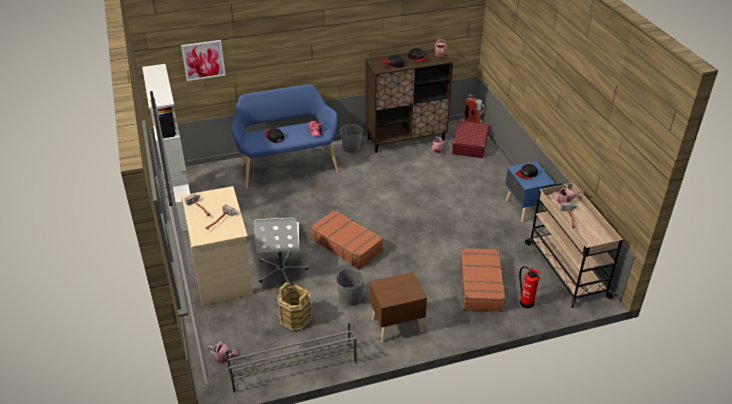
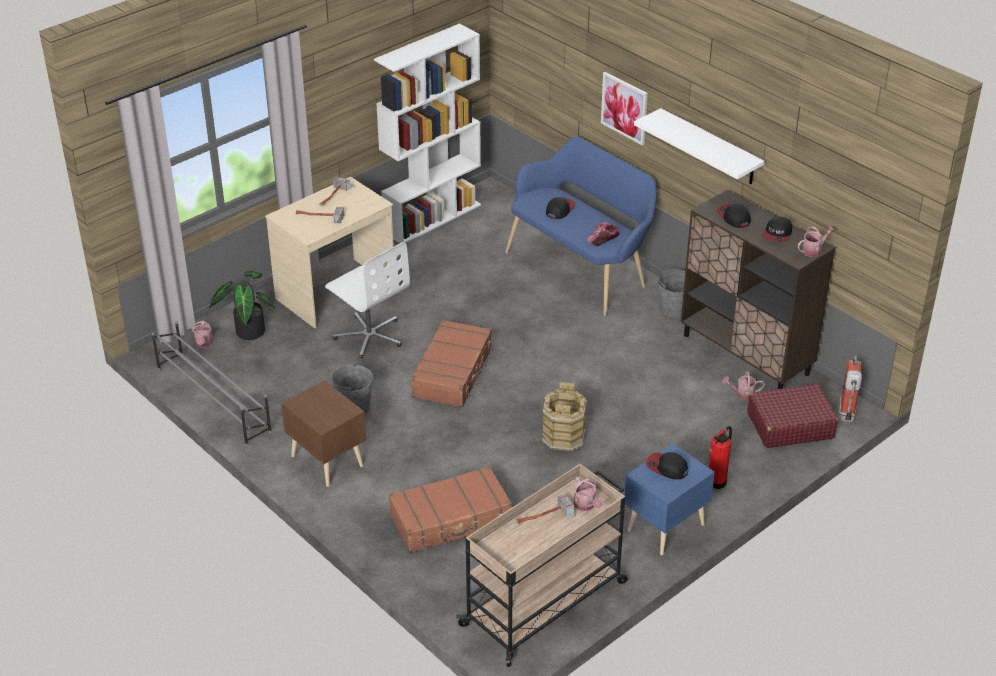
camera: 65 degrees right, 0 degrees up
picture [181,40,226,81] -> picture moved to [601,72,648,145]
white office chair [254,218,308,286] -> white office chair turned 105 degrees counterclockwise [325,242,410,359]
brown bucket [277,282,312,331] -> brown bucket moved to [542,382,587,452]
fire extinguisher [519,266,541,308] -> fire extinguisher moved to [708,426,732,489]
none -> potted plant [209,271,275,340]
none -> white shelf [634,108,765,184]

